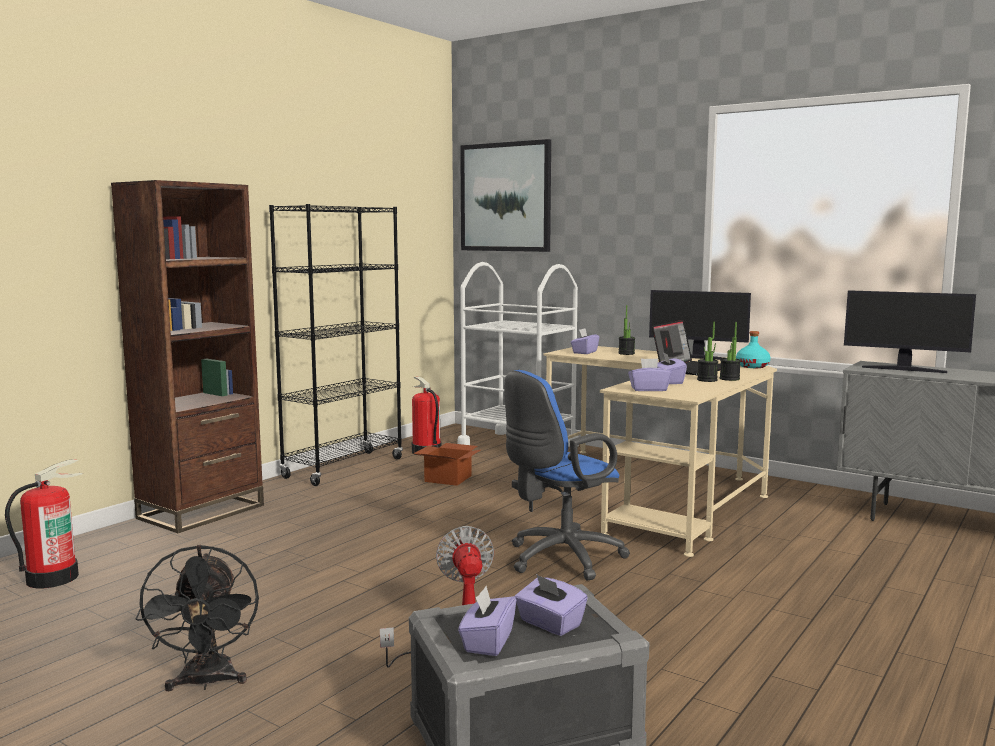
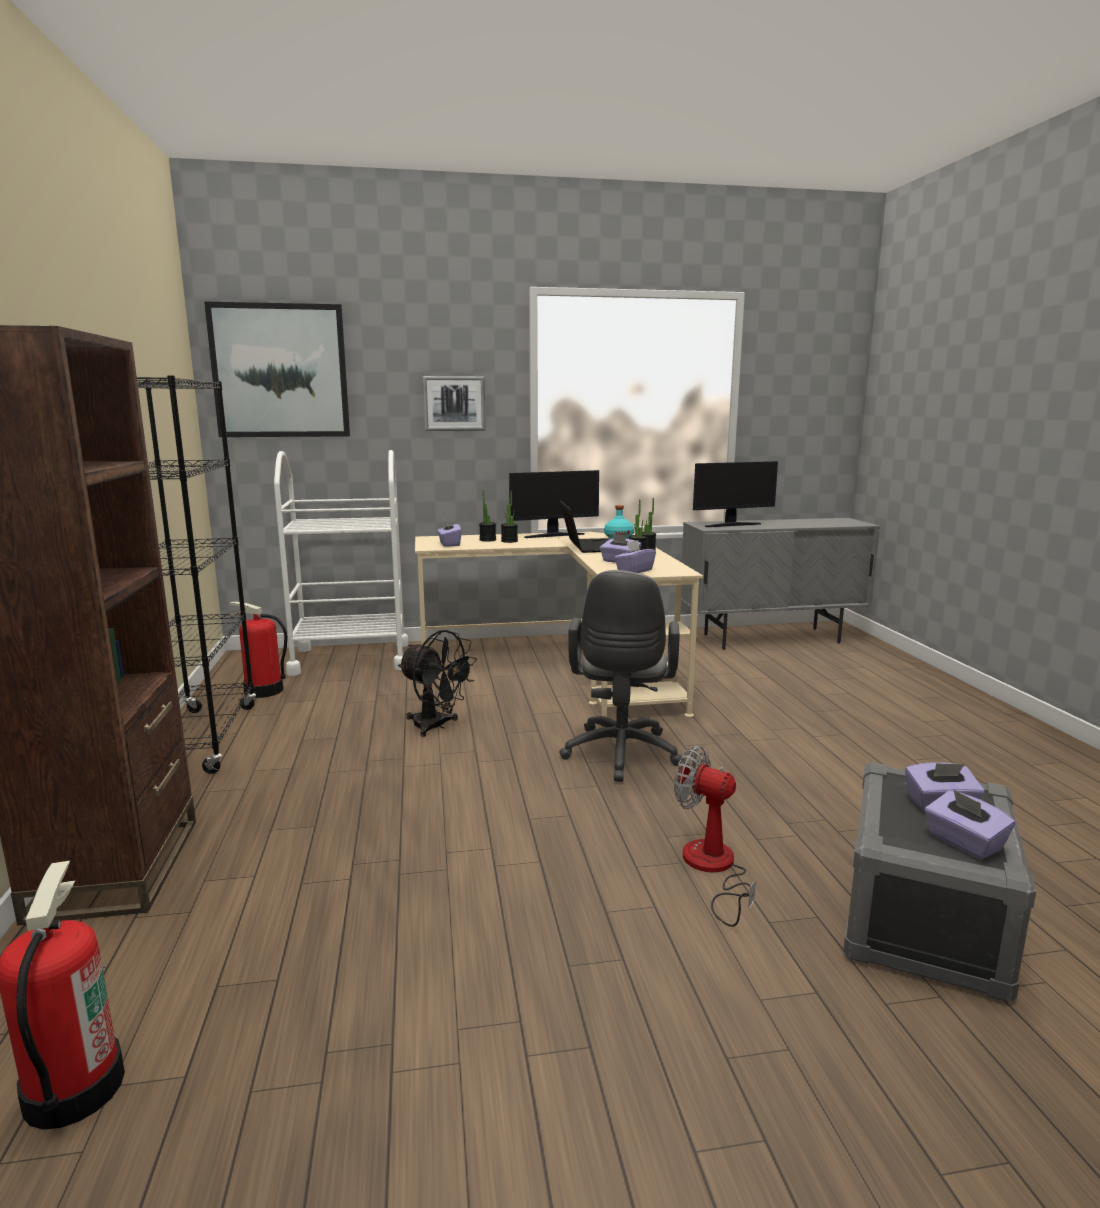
camera: 45 degrees left, 5 degrees up
black fan [136,545,259,691] -> black fan moved to [398,630,477,737]
cardboard box [414,443,482,486] -> none
blue office chair [504,370,630,580] -> grey office chair [559,570,683,782]
none -> picture [423,376,486,431]
none -> potted plant [501,491,518,543]

